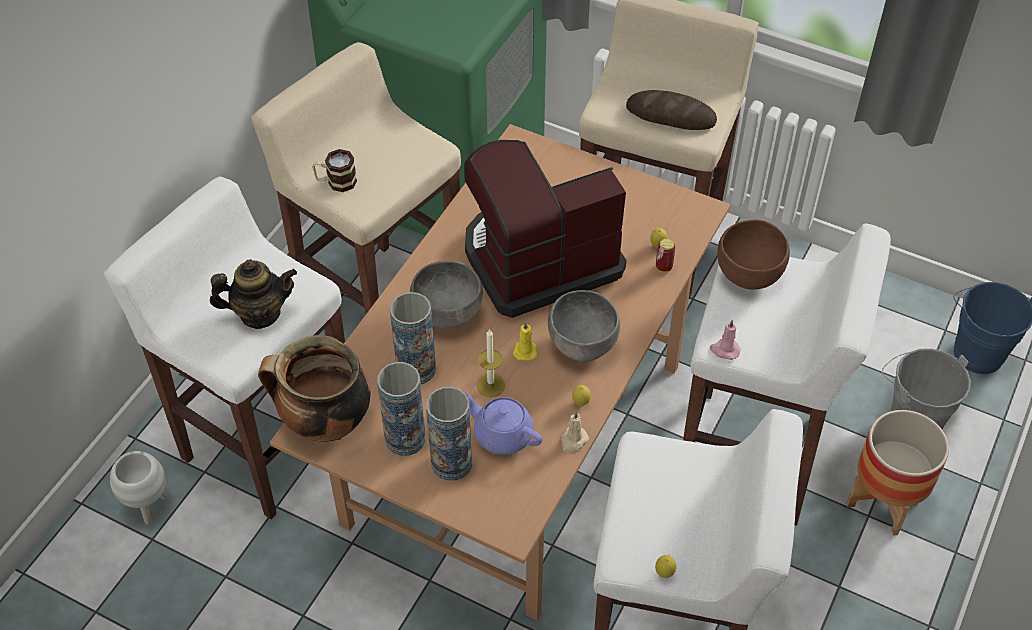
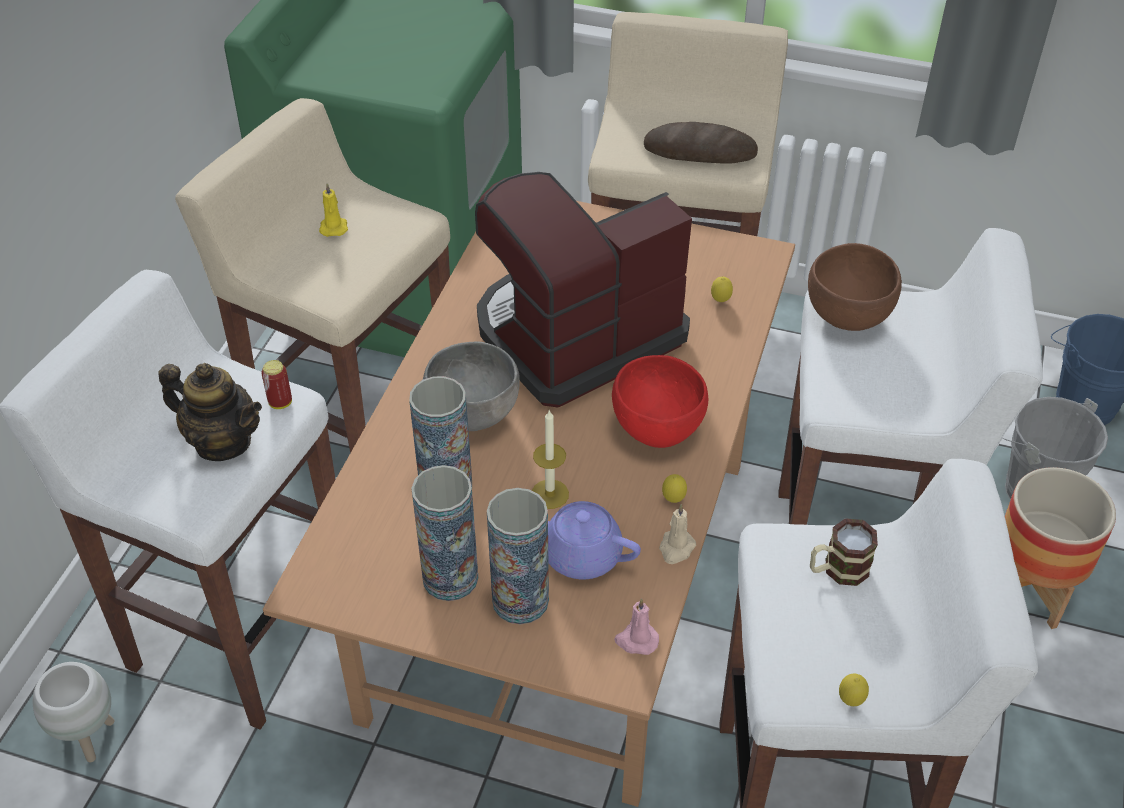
camera: 10 degrees left, 5 degrees down
teapot [210,260,297,329] -> teapot turned 45 degrees clockwise [158,363,262,461]
cooking pot [258,335,371,442] -> none
mug [312,149,357,192] -> mug moved to [810,518,878,586]
yellow candle [513,322,537,361] -> yellow candle moved to [319,183,348,237]
grey bowl [548,290,620,362] -> red bowl [612,355,708,448]
can [656,238,675,273] -> can moved to [261,360,292,409]
pink candle [710,320,741,360] -> pink candle moved to [614,598,659,655]

